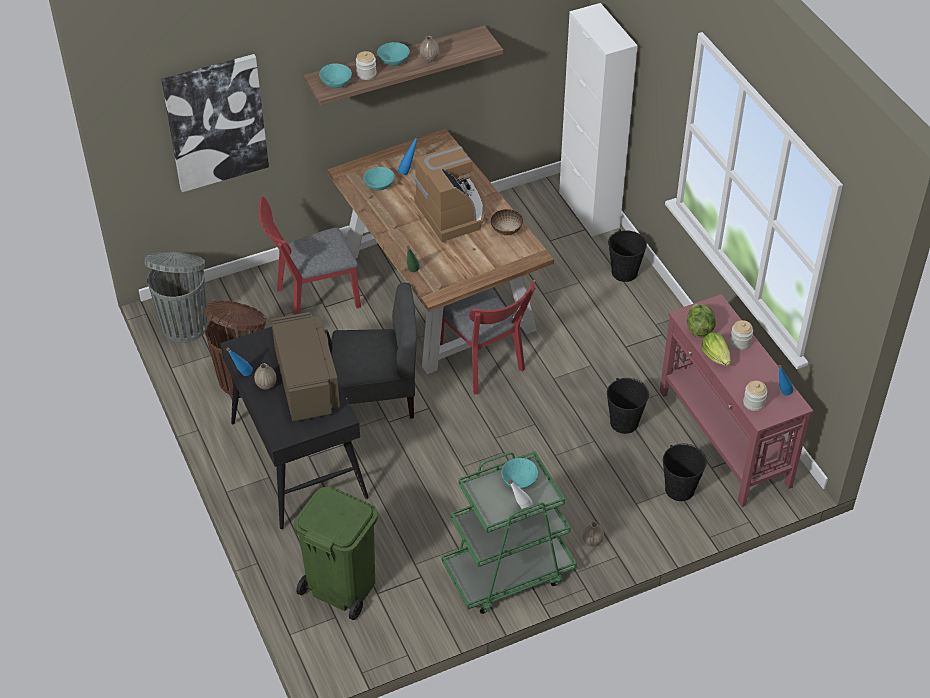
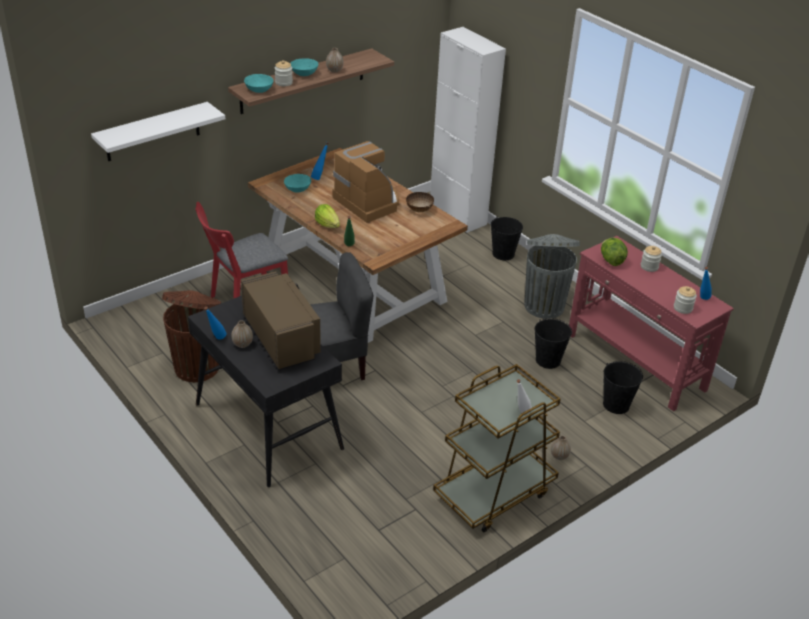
camera: 15 degrees left, 10 degrees down
grey trash can [144,252,208,343] -> grey trash can moved to [524,234,580,319]
picture [161,54,269,192] -> white shelf [91,102,225,161]
green trash can [294,487,378,620] -> none
red chair [440,279,536,394] -> none
green cart [442,451,577,614] -> brown cart [433,364,561,532]
turquoise bowl [501,458,538,489] -> none
lettuce [702,332,731,366] -> lettuce moved to [315,204,340,228]

